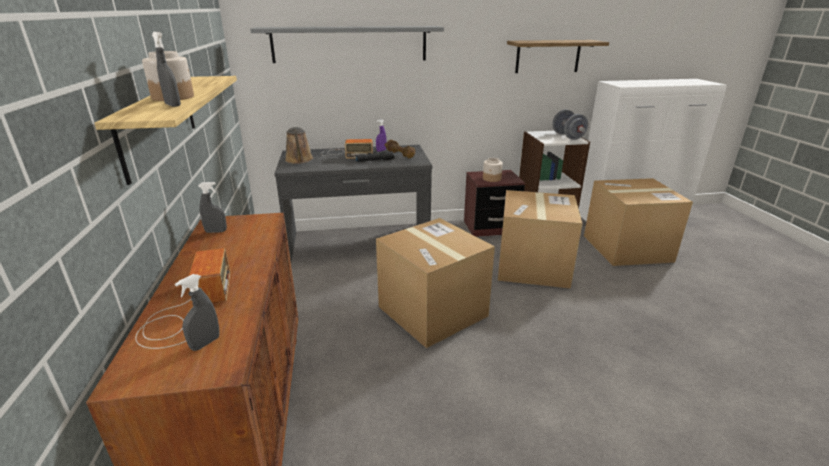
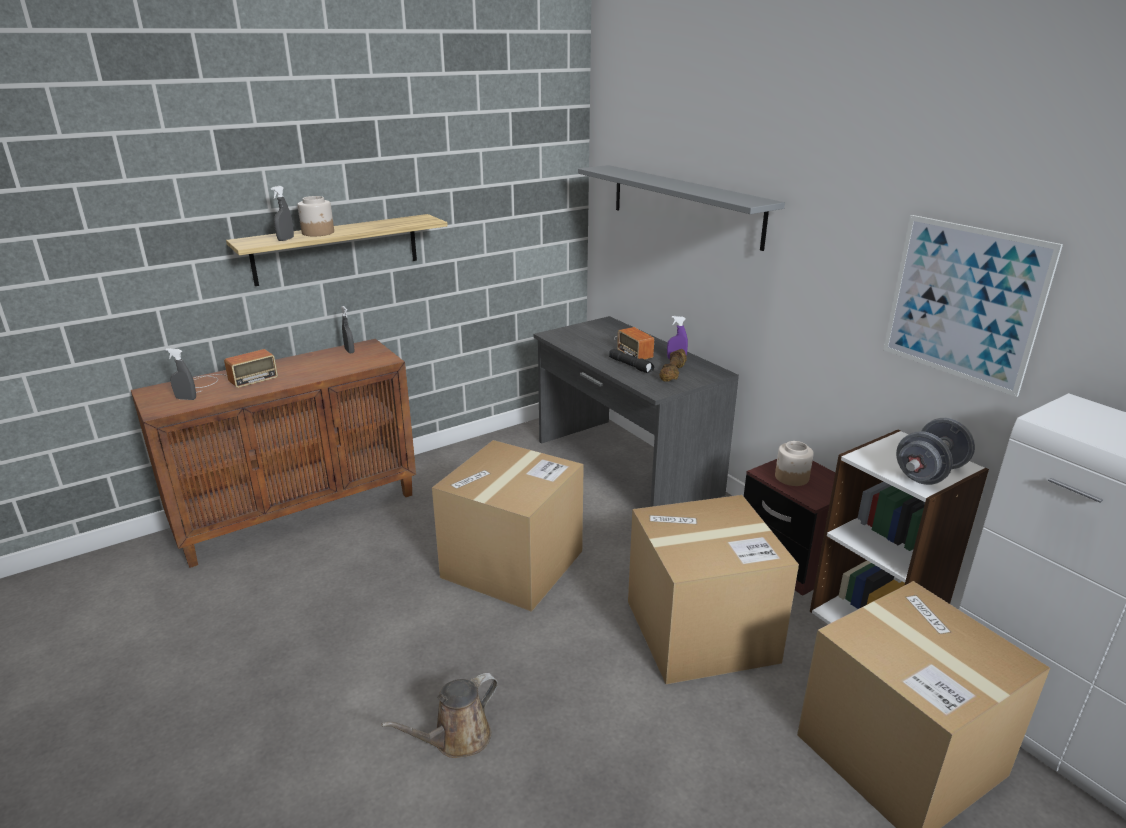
camera: 65 degrees right, 0 degrees up
brown watering can [285,127,313,164] -> brown watering can moved to [381,673,498,758]
shelf [507,40,609,73] -> picture [883,215,1063,397]

